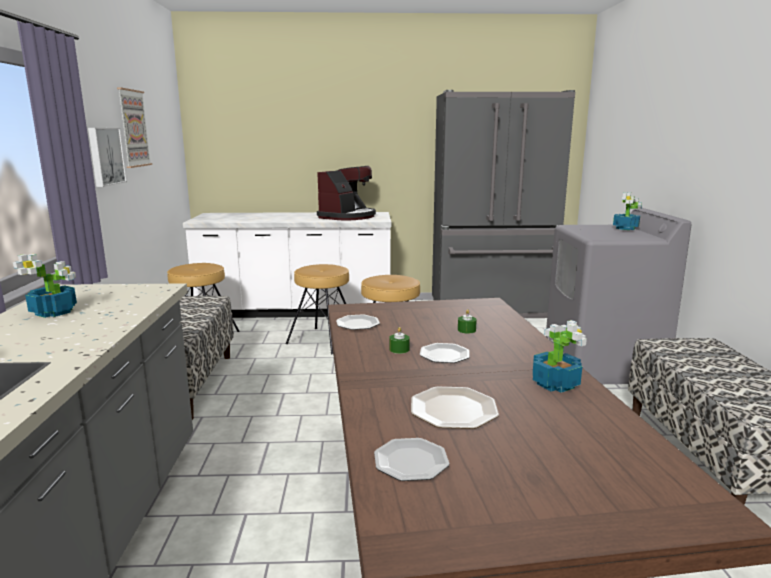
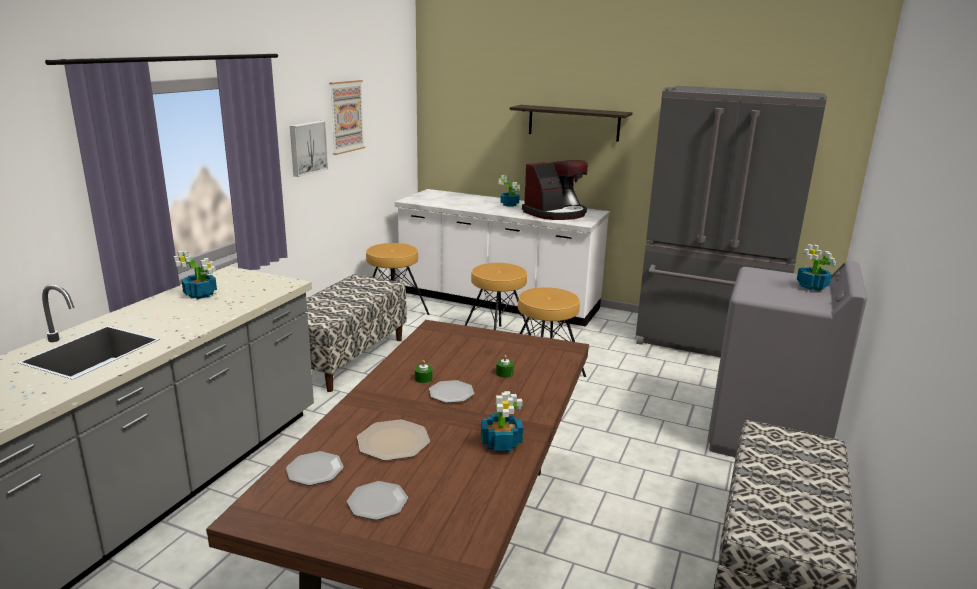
camera: 25 degrees right, 5 degrees up
plate [336,314,380,330] -> plate moved to [347,481,408,520]
none -> potted plant [498,175,520,207]
none -> shelf [510,105,632,142]

